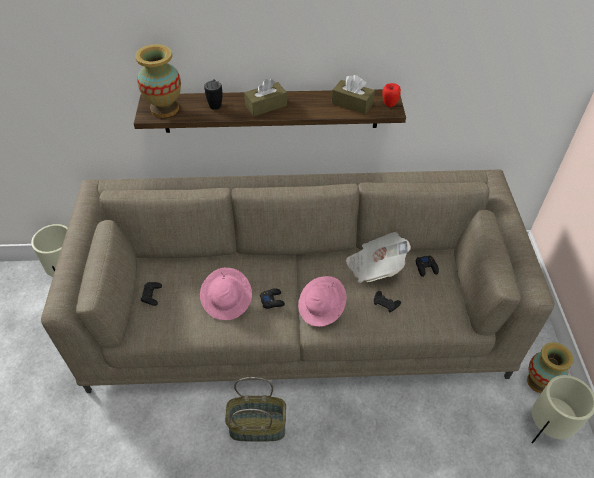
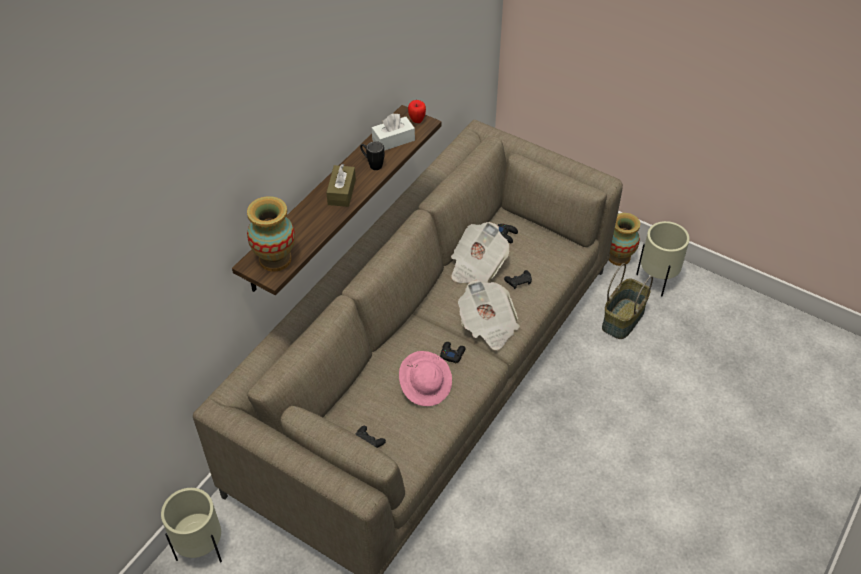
camera: 55 degrees left, 0 degrees up
black mug [204,79,223,110] -> black mug moved to [360,141,384,170]
basket [225,377,286,441] -> basket moved to [602,263,653,339]
pink hat [298,276,346,327] -> newspaper [458,280,520,350]
brown tissue box [332,75,375,114] -> white tissue box [372,113,415,151]

